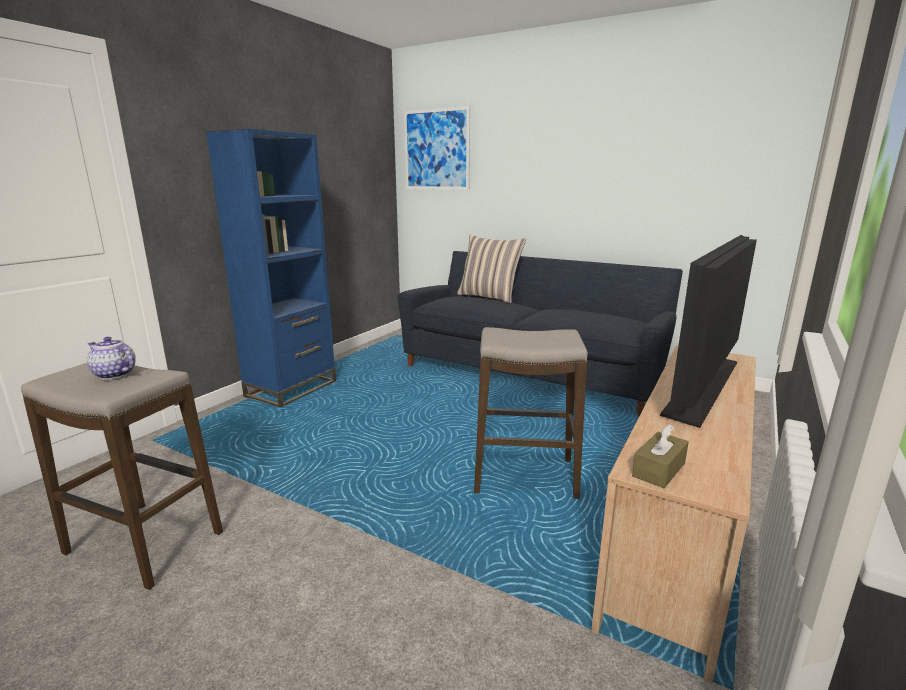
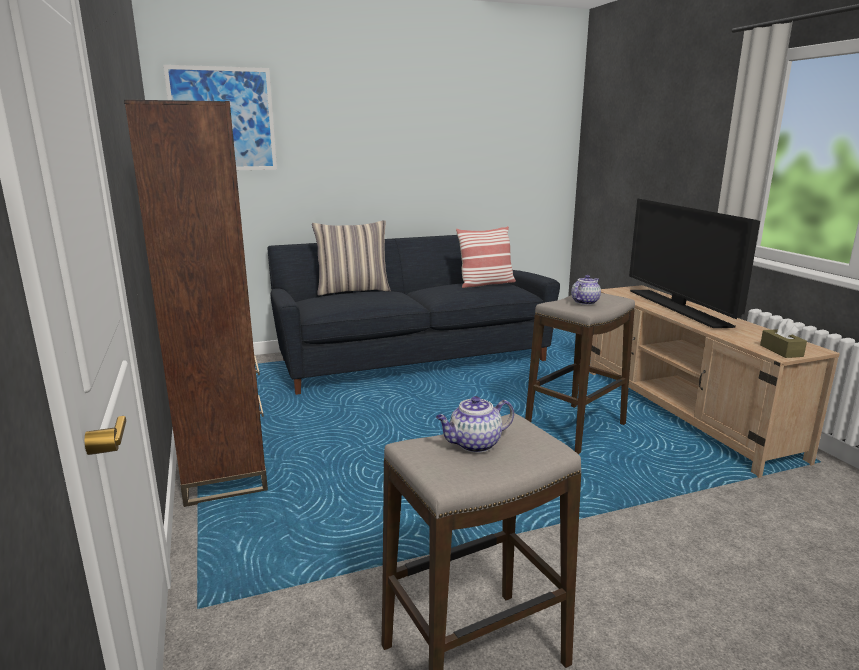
camera: 50 degrees left, 0 degrees up
blue bookcase [206,129,336,407] -> brown bookcase [124,100,268,507]
none -> pillow [456,226,516,288]
none -> teapot [571,275,601,305]

